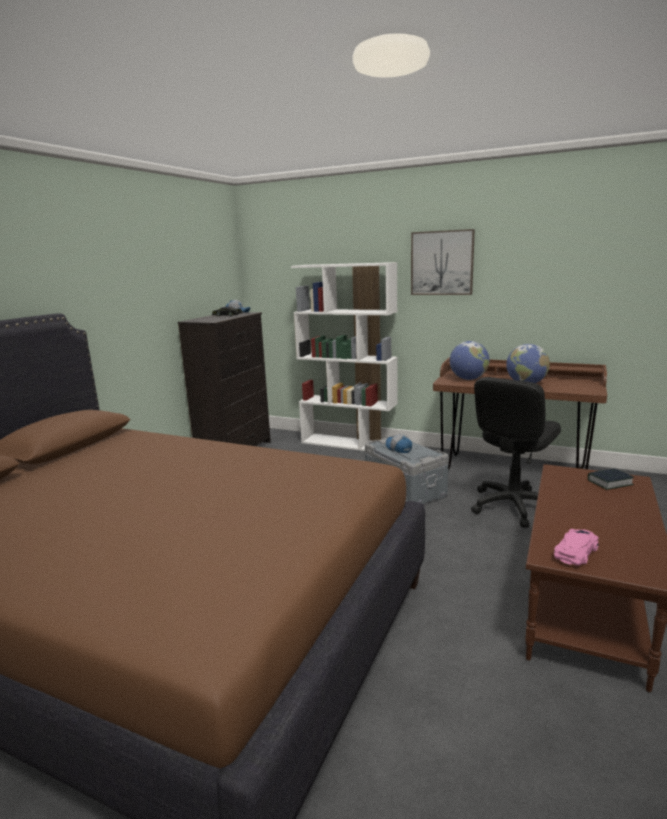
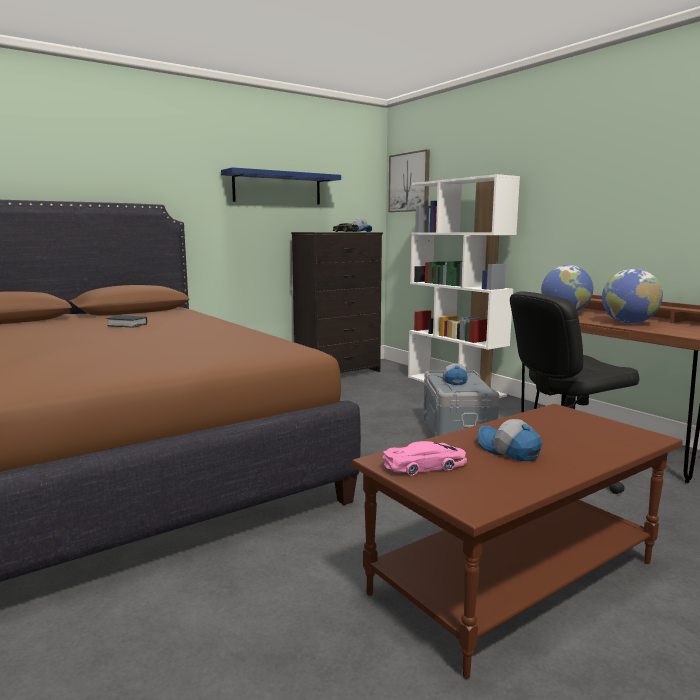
camera: 30 degrees right, 5 degrees down
picture [411,229,475,295] -> picture moved to [388,149,430,212]
book [588,468,634,490] -> book moved to [106,315,147,328]
none -> blue shelf [221,167,341,204]
none -> cap [477,419,543,461]

